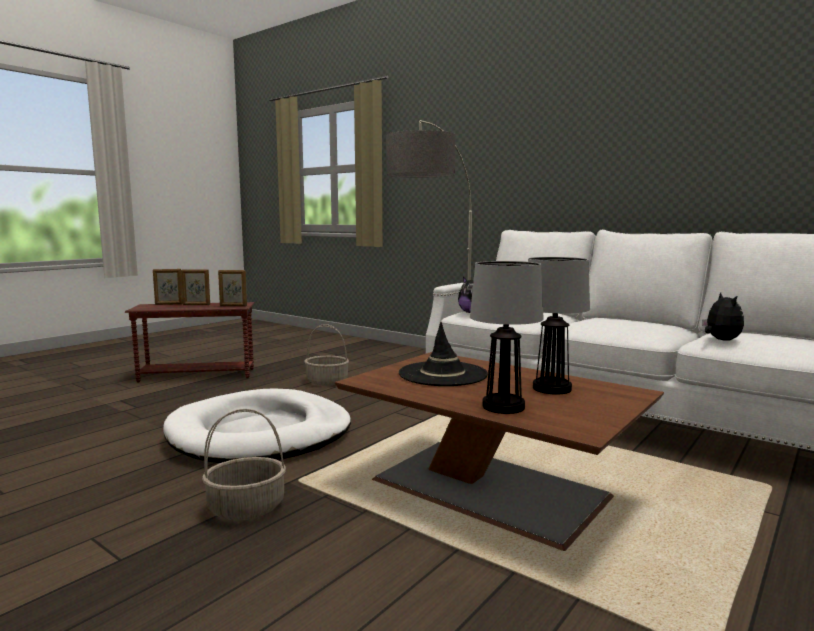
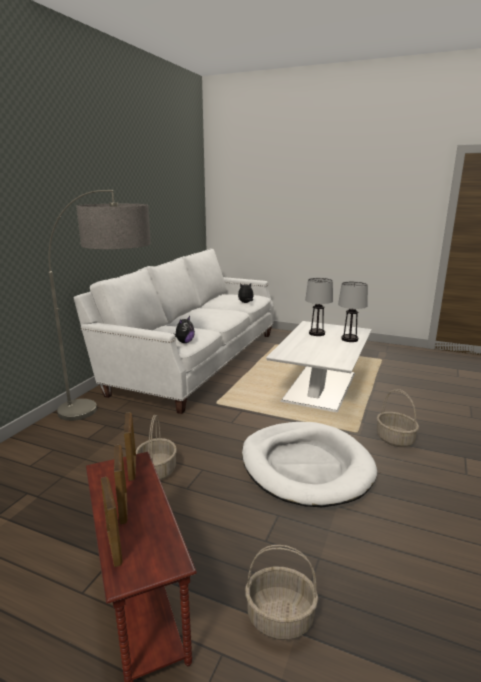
camera: 105 degrees left, 10 degrees up
brown coffee table [335,352,664,551] -> white coffee table [266,321,372,412]
black hat [399,322,488,386] -> none
none -> basket [245,545,318,640]

